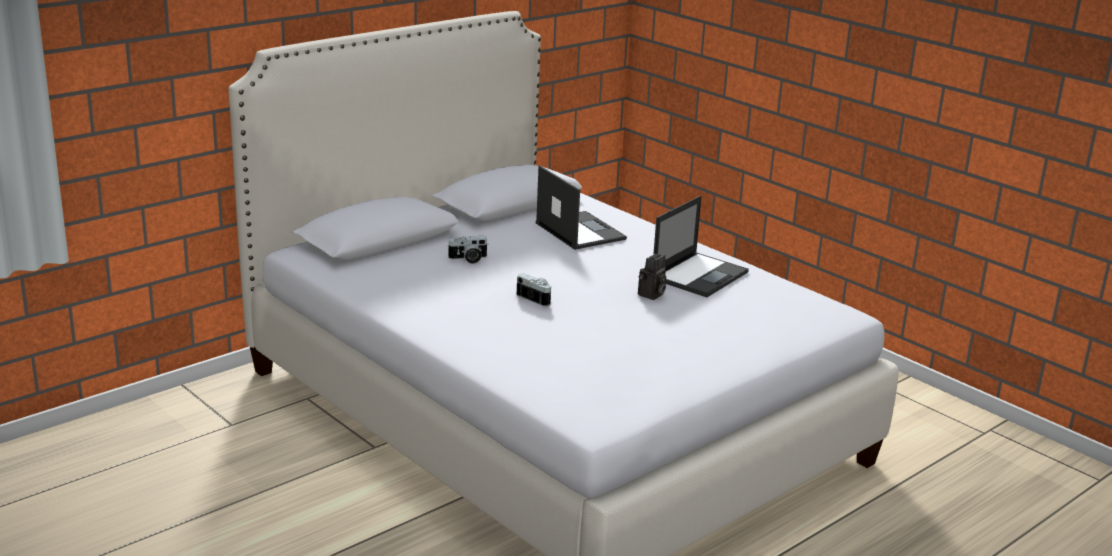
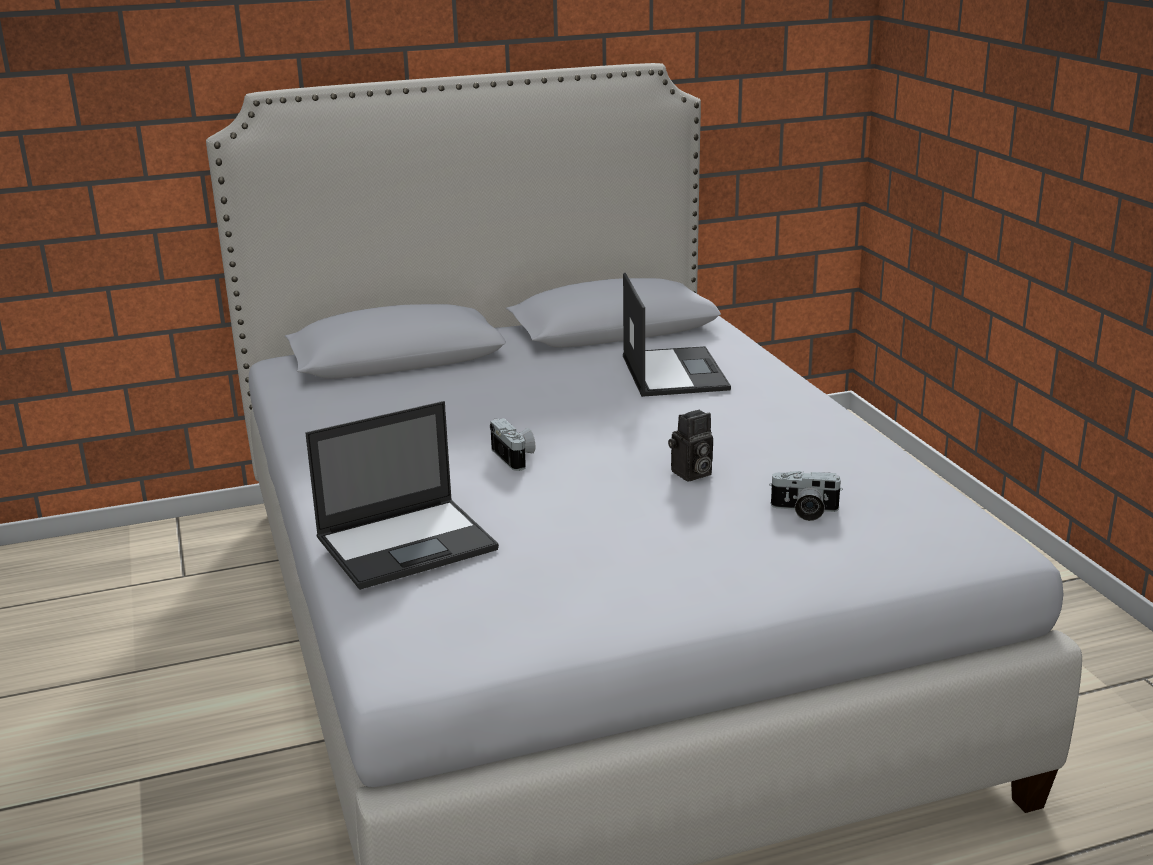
camera: 25 degrees right, 0 degrees up
camera [447,236,488,264] -> camera moved to [769,471,843,521]
laptop [654,196,749,297] -> laptop moved to [305,401,499,590]

